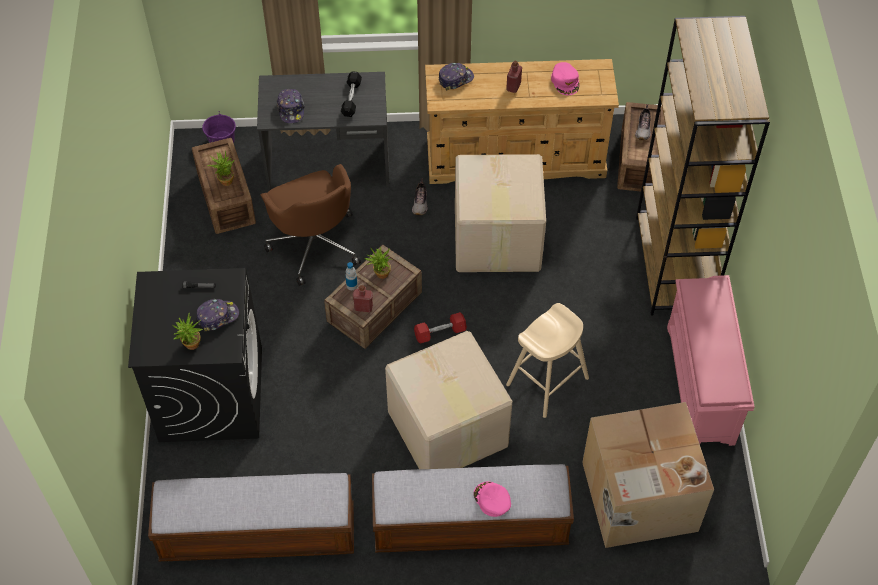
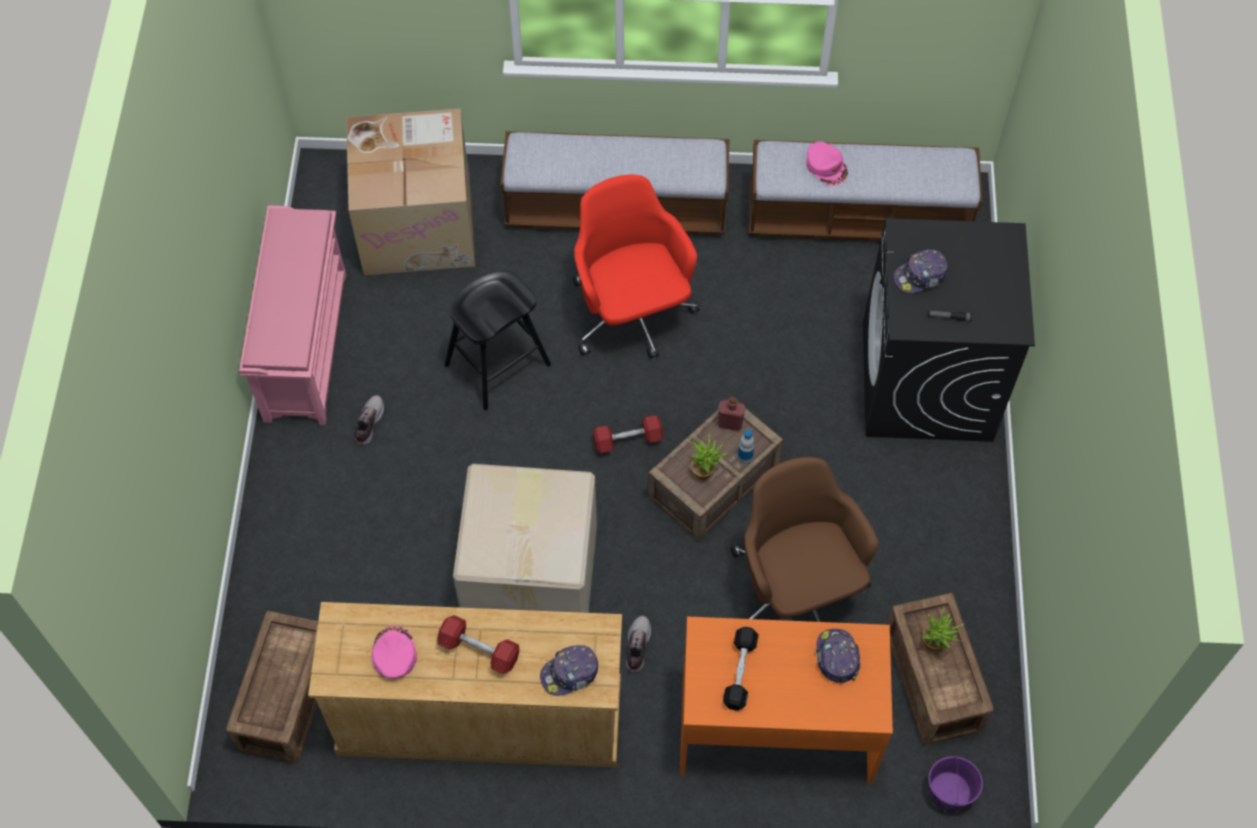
camera: 175 degrees left, 5 degrees up
potted plant [172,313,203,350] -> none
grey desk [257,72,389,191] -> orange desk [680,616,893,784]
cardboard box [385,331,513,469] -> red office chair [573,175,700,359]
pink cap [473,481,511,517] -> pink cap moved to [806,141,848,186]
red bottle [506,61,522,93] -> red dumbbell [437,615,520,674]
beige stool [506,303,589,418] -> black stool [444,271,551,410]
shoe [635,104,651,140] -> shoe moved to [355,395,384,445]
brown bookcase [636,16,770,315] -> none

